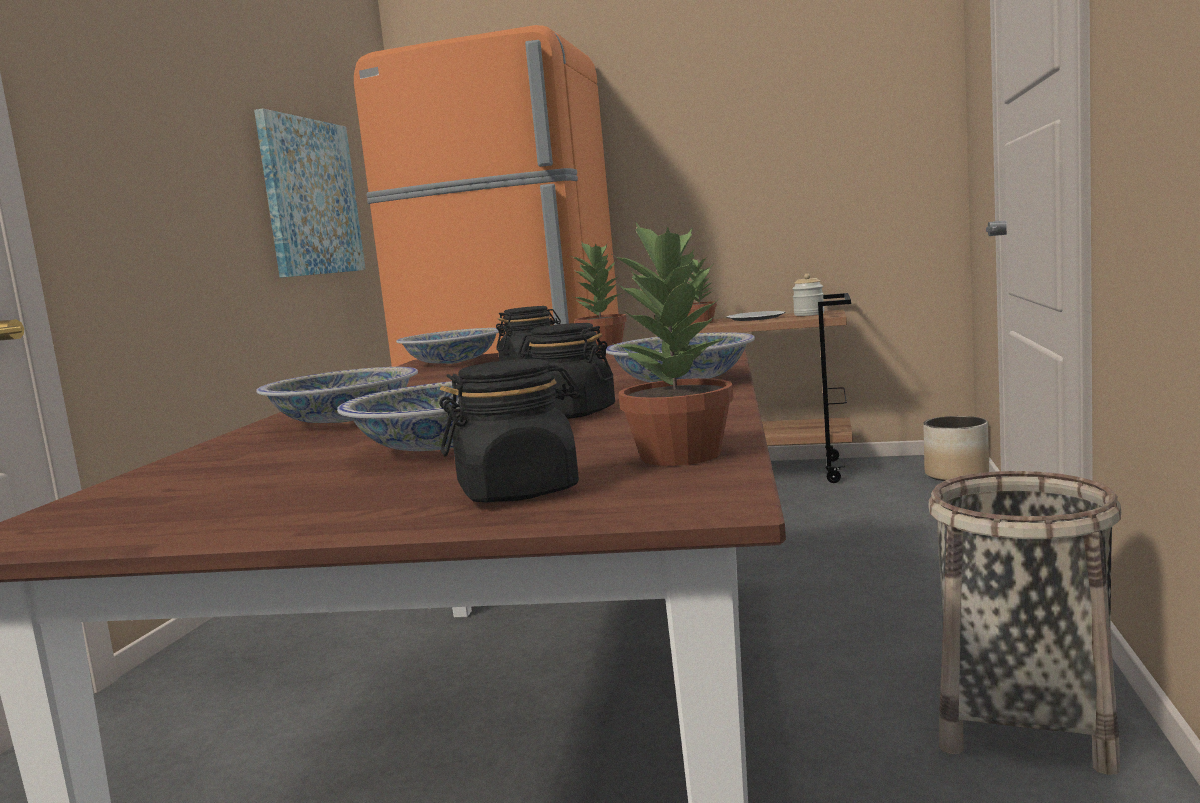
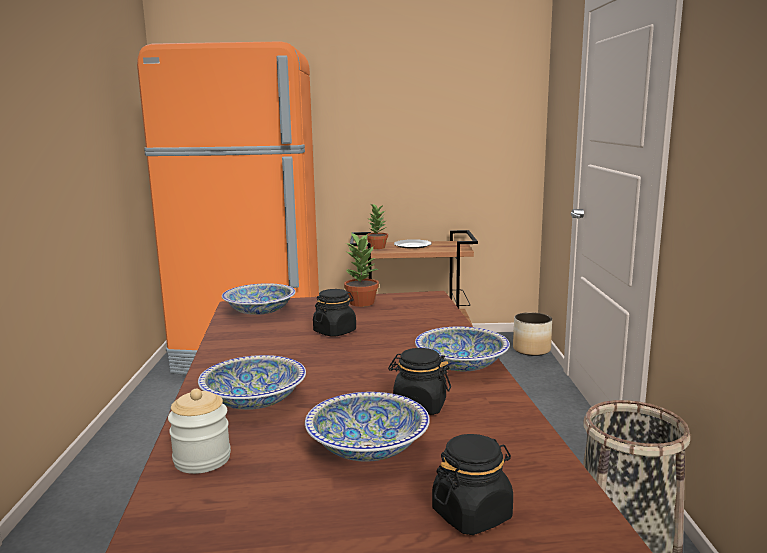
camera: 15 degrees left, 5 degrees up
picture [254,109,366,278] -> none
potted plant [610,223,734,466] -> none
jar [792,274,824,316] -> jar moved to [168,389,231,474]

